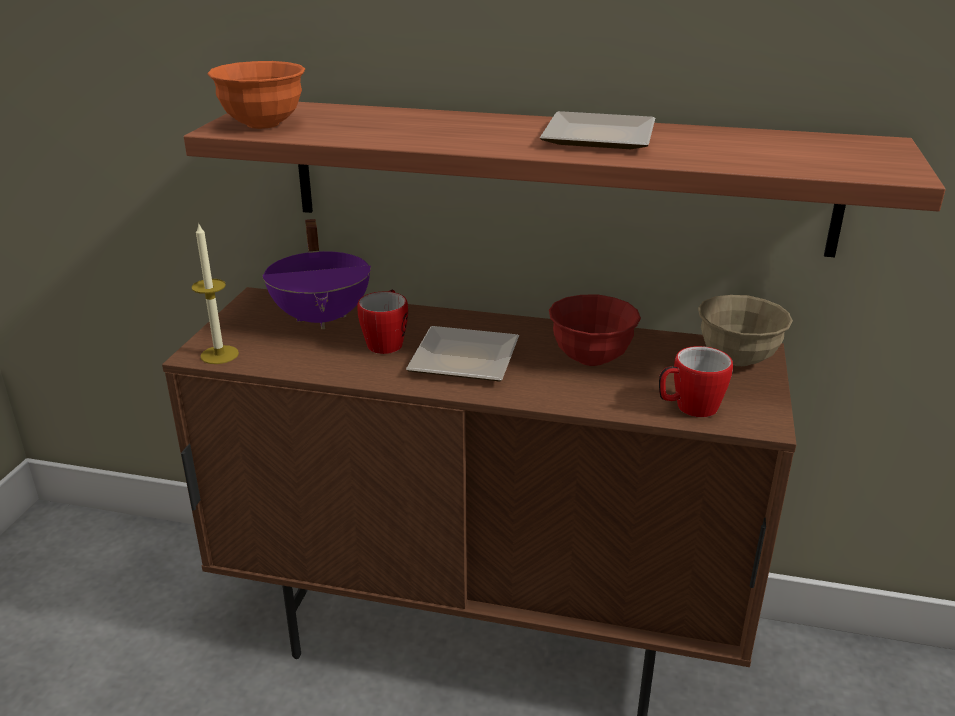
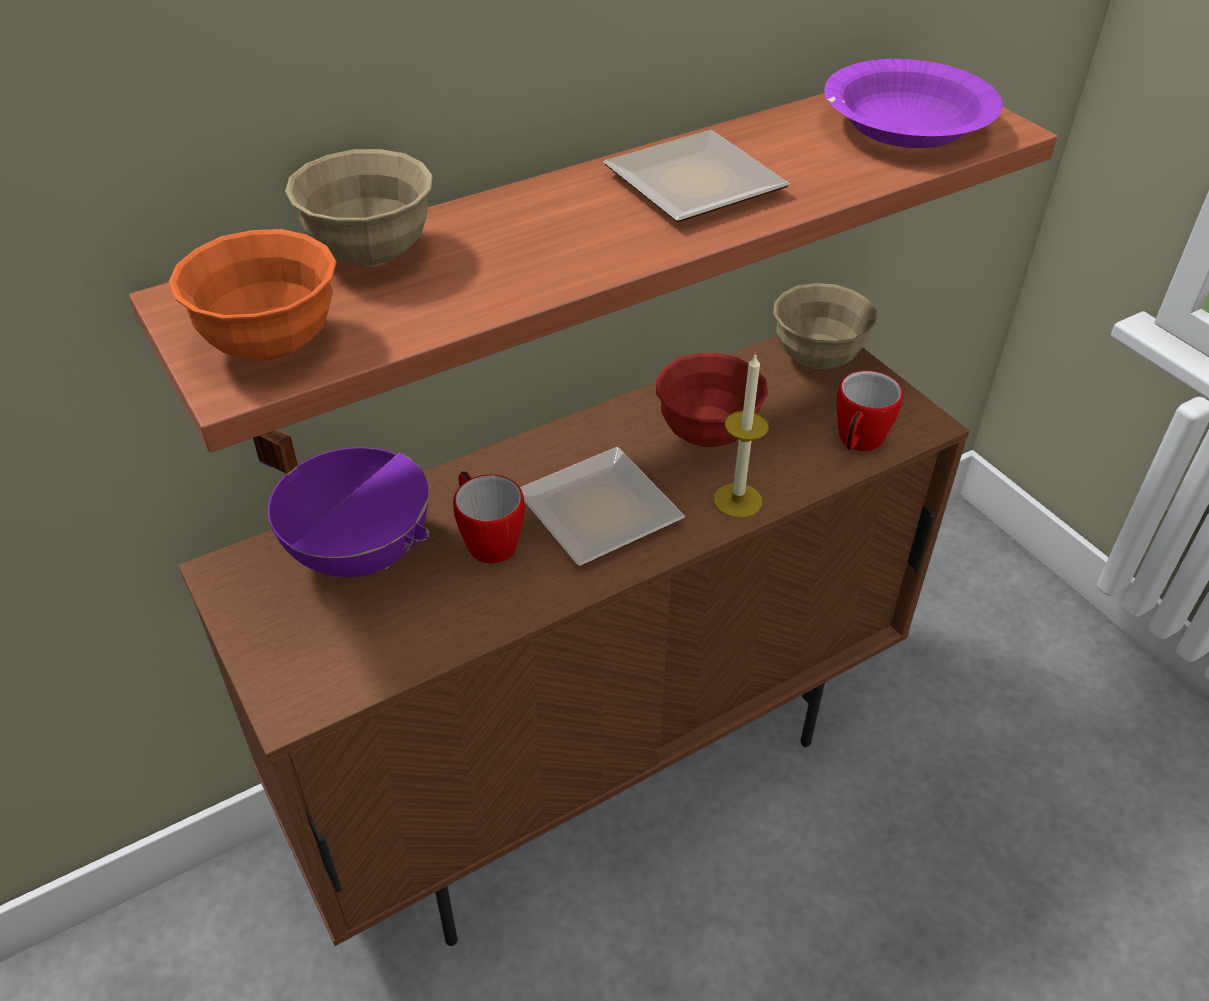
camera: 45 degrees left, 15 degrees up
candle [192,222,239,364] -> candle moved to [714,353,769,518]
none -> beige bowl [285,149,433,267]
none -> purple bowl [825,59,1003,148]

